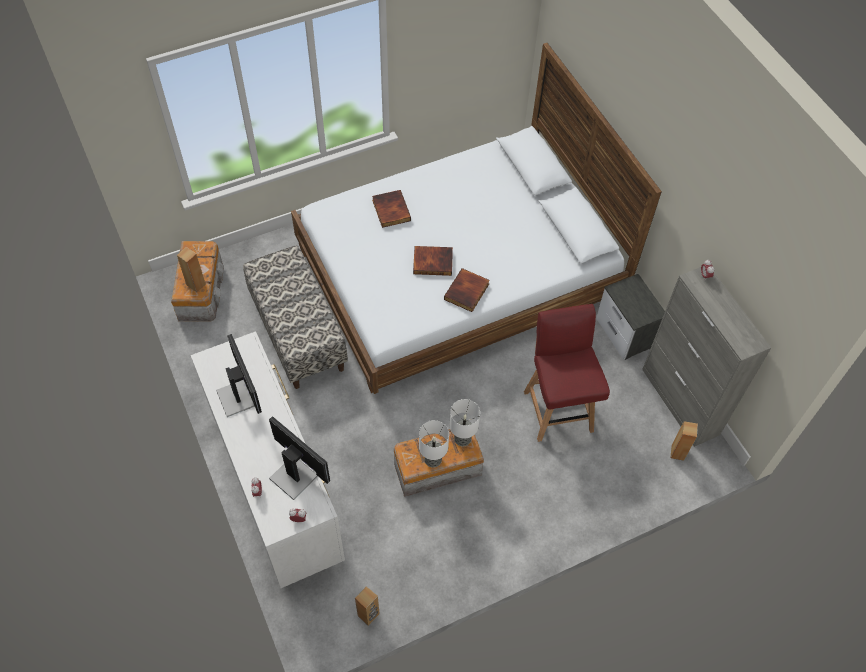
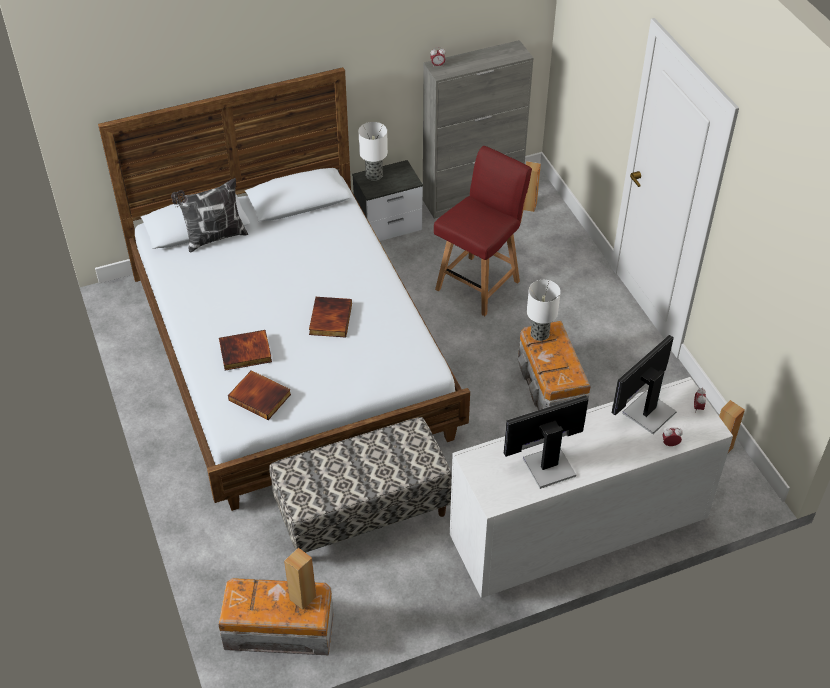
camera: 85 degrees left, 10 degrees down
table lamp [419,420,449,468] -> table lamp moved to [359,122,388,181]
book [444,268,490,312] -> book moved to [228,370,291,420]
red chair [524,304,610,442] -> red chair turned 135 degrees clockwise [434,146,532,316]
none -> pillow [171,178,248,253]

